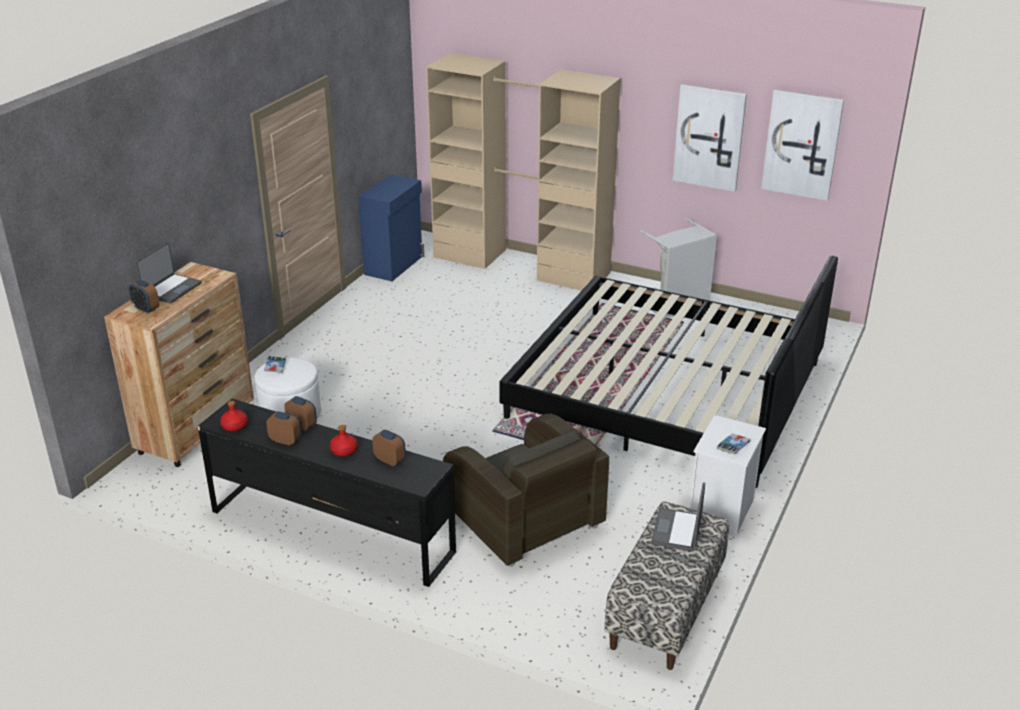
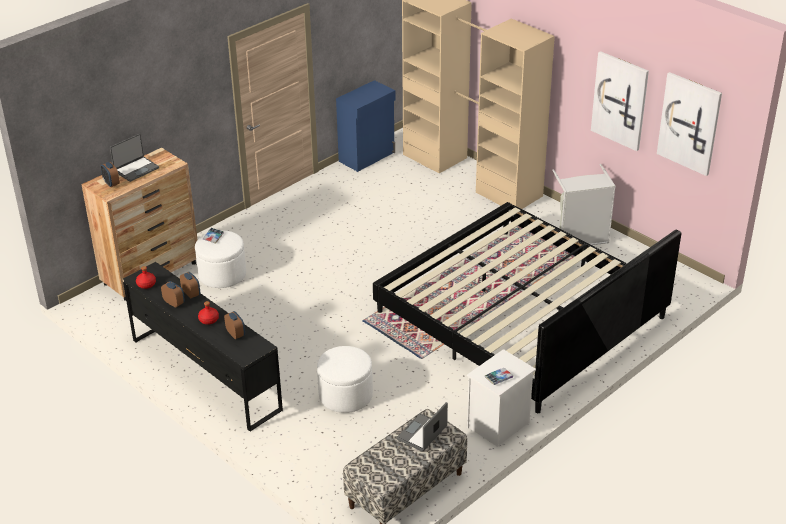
camera: 20 degrees right, 5 degrees up
brown armchair [443,413,609,566] -> white ottoman [317,346,373,413]

